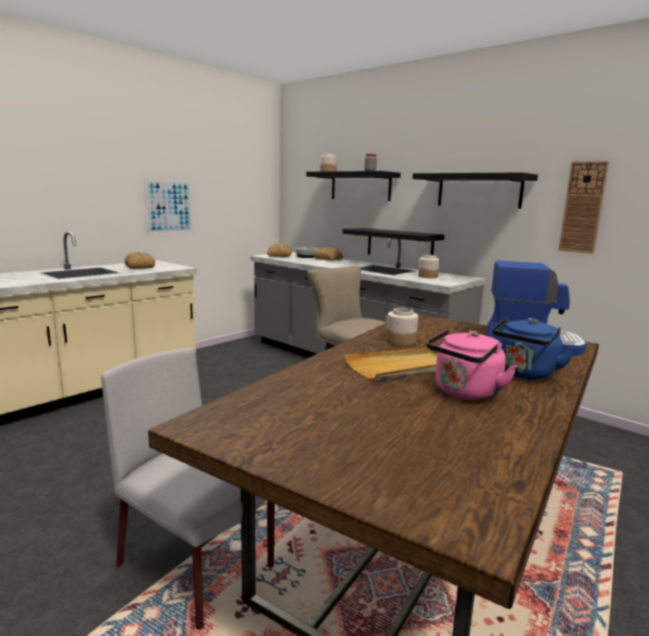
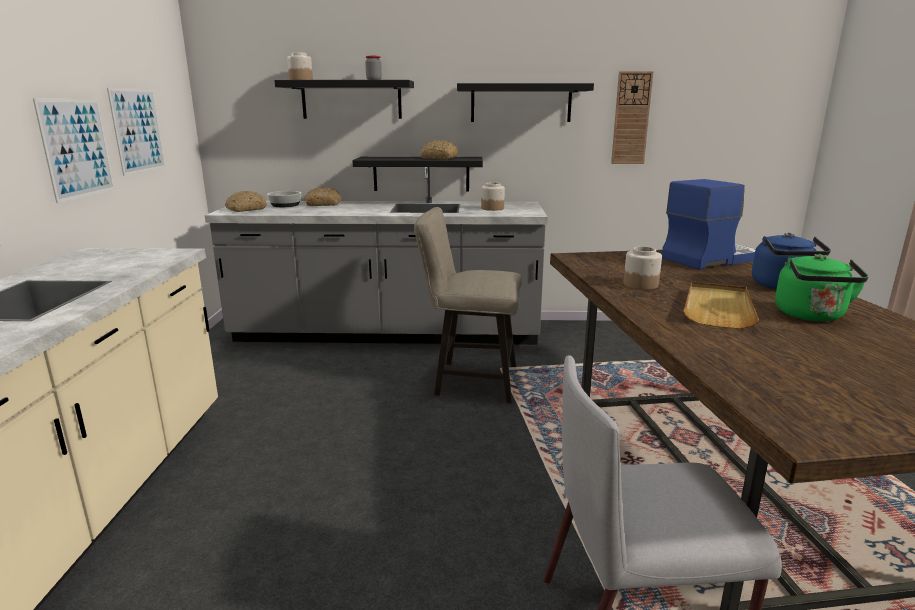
camera: 40 degrees left, 5 degrees up
bread [125,252,155,269] -> bread moved to [420,140,458,159]
pink kettle [426,329,517,401] -> green kettle [775,254,868,321]
none -> picture [107,88,166,176]

